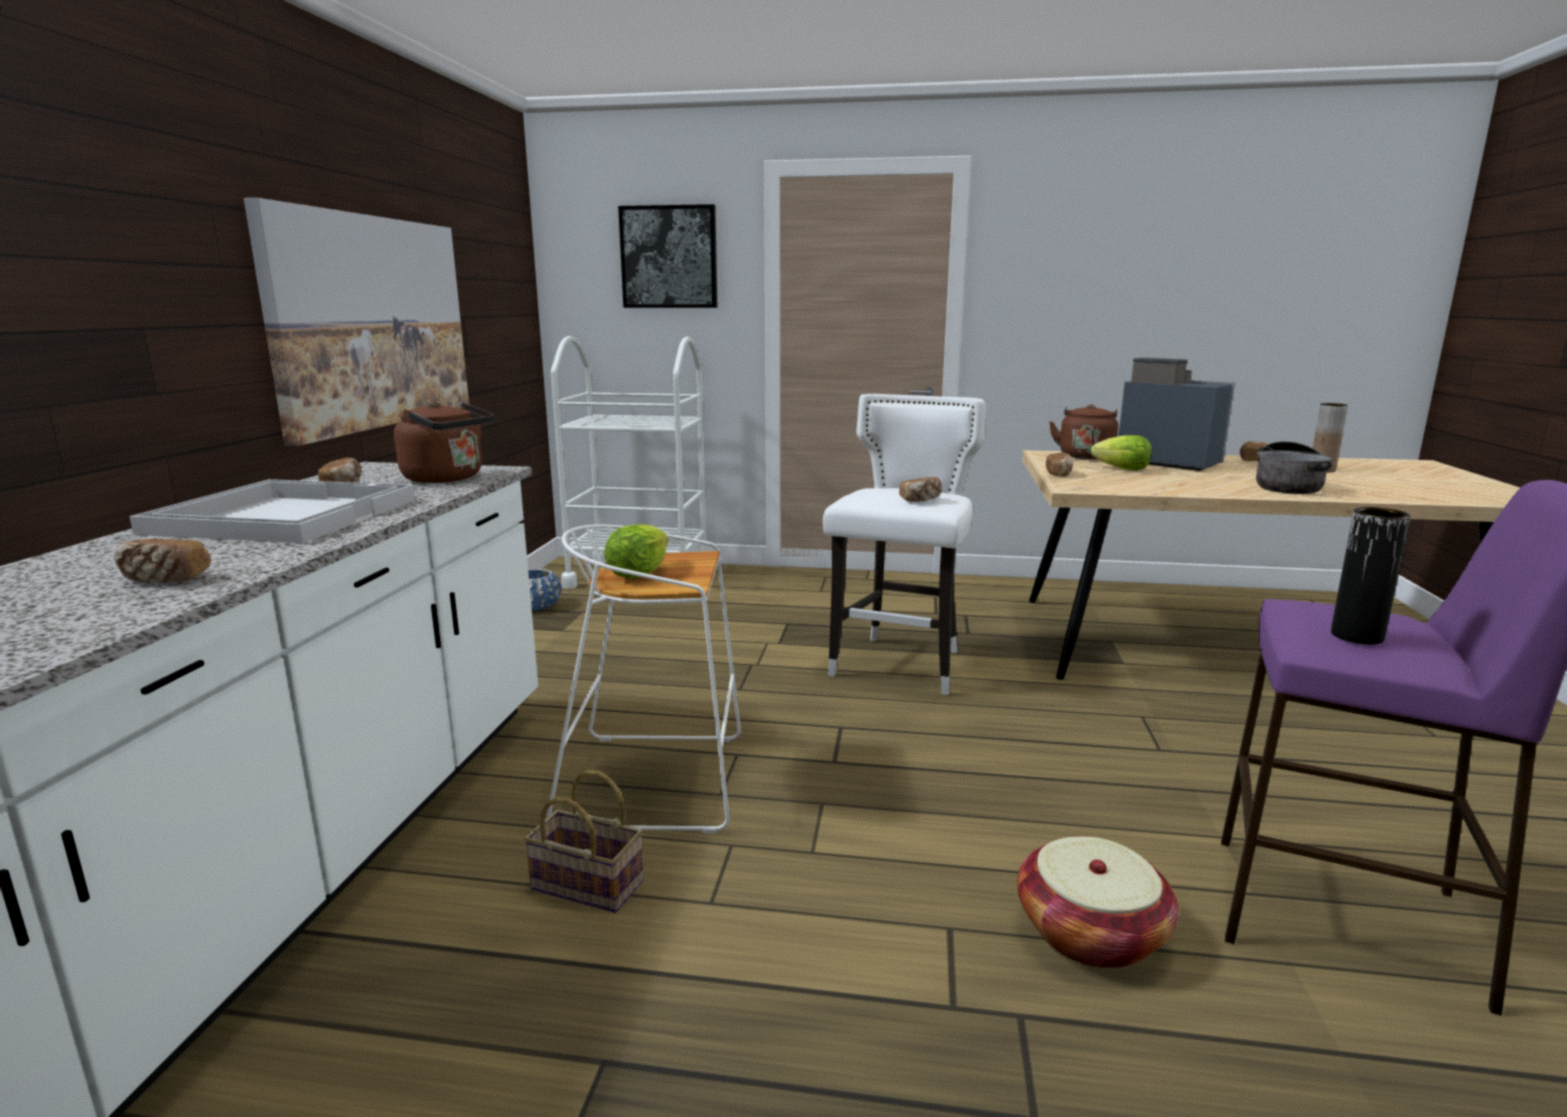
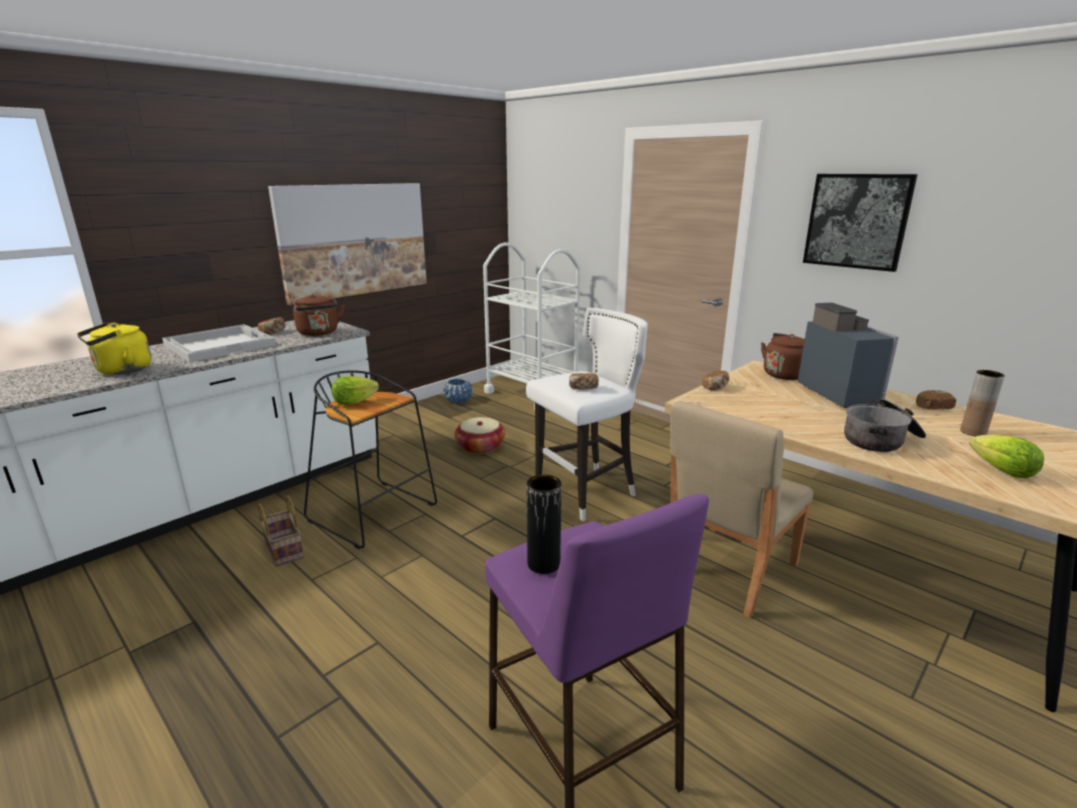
camera: 35 degrees right, 5 degrees up
bread [113,539,211,583] -> yellow kettle [77,322,151,375]
white stool [547,525,741,833] -> black stool [304,370,437,549]
picture [618,204,718,308] -> picture moved to [803,174,918,272]
basket [1017,836,1179,969] -> basket moved to [455,417,505,454]
lettuce [1091,435,1152,471] -> lettuce moved to [969,434,1044,478]
none -> beige chair [670,401,813,618]

